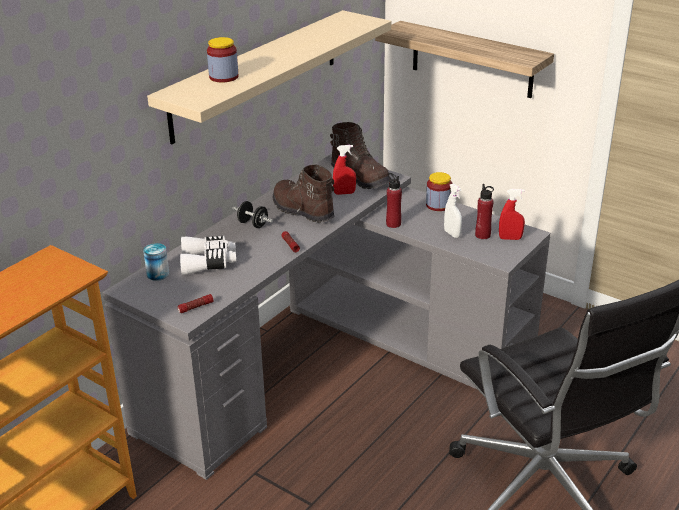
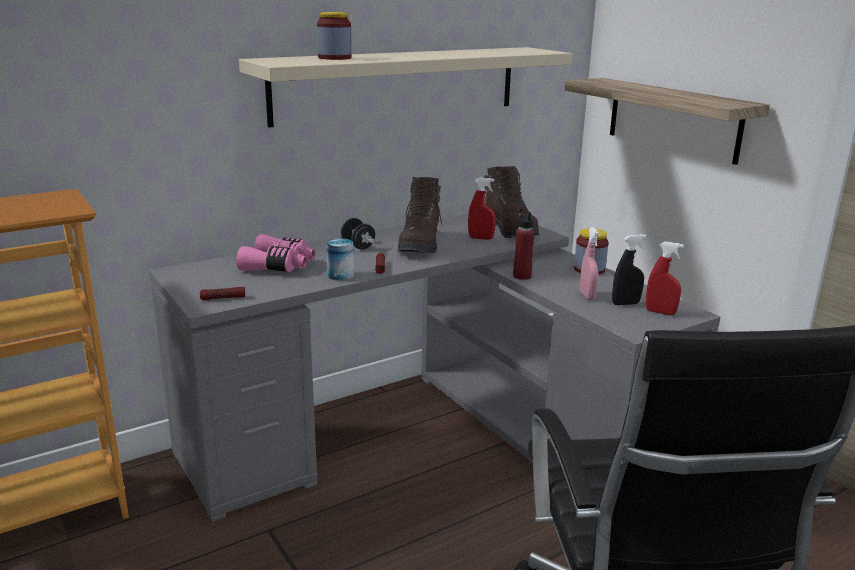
camera: 20 degrees right, 10 degrees down
can [143,243,169,281] -> can moved to [326,238,354,281]
white binoculars [180,236,236,275] -> pink binoculars [236,234,315,272]
brown boot [273,164,335,223] -> brown boot turned 150 degrees counterclockwise [397,177,443,253]
white spray bottle [444,183,462,238] -> pink spray bottle [580,227,600,300]
red bottle [475,184,494,239] -> black spray bottle [612,234,646,305]

